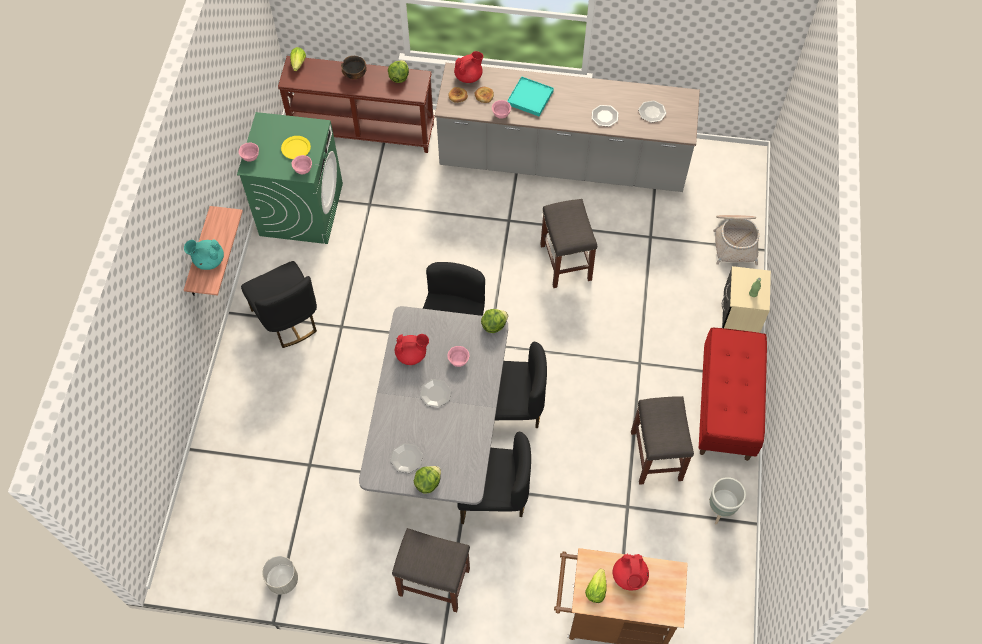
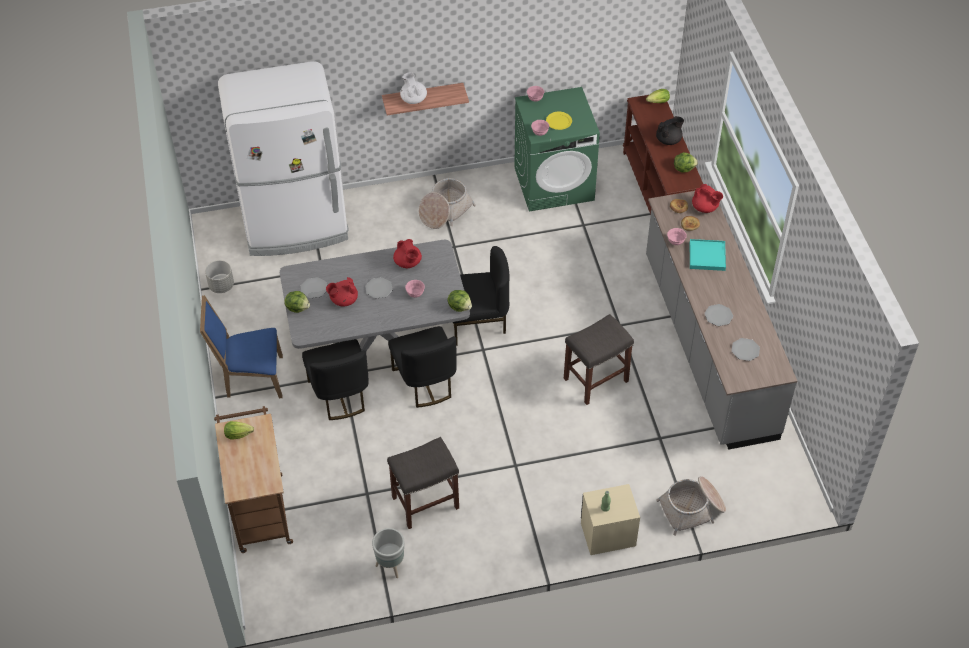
camera: 70 degrees right, 10 degrees down
turquoise teapot [184,239,224,270] -> white teapot [400,72,427,104]
black chair [241,261,317,348] -> basket [419,178,476,229]
bowl [341,56,367,79] -> black teapot [656,116,684,145]
grey stool [392,528,470,612] -> blue chair [200,295,283,398]
red teapot [613,554,649,590] -> red teapot moved to [326,277,358,307]
red bench [698,328,767,461] -> none
none -> white fridge [218,61,348,256]

